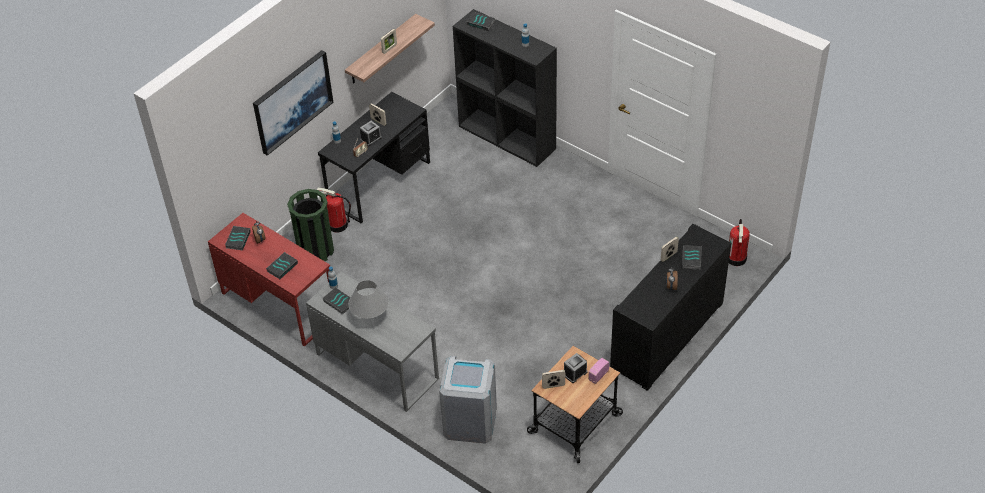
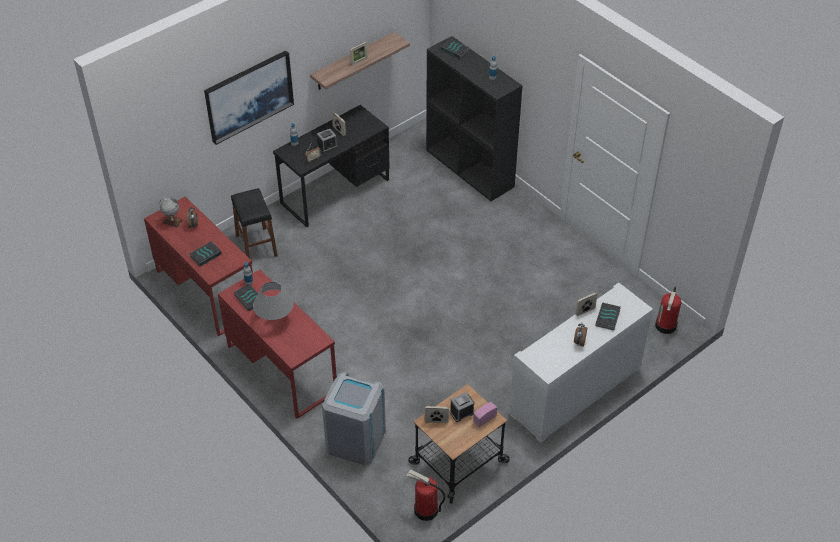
camera: 10 degrees right, 0 degrees up
book [225,226,251,250] -> globe [159,197,183,228]
green trash can [287,189,334,261] -> black stool [231,188,278,259]
grey desk [306,272,439,412] -> red desk [218,269,337,419]
fire extinguisher [317,187,351,233] -> fire extinguisher moved to [406,469,446,521]
black cabinet [610,224,731,391] -> white cabinet [509,283,653,443]

